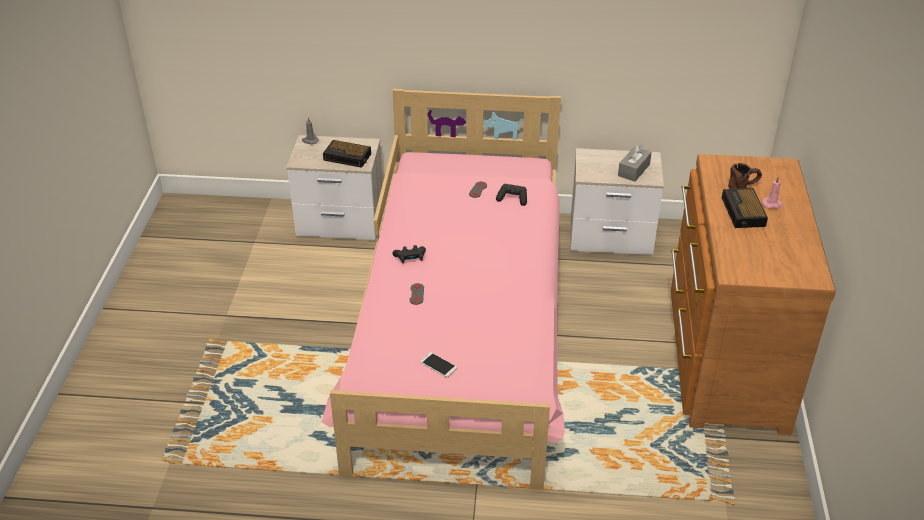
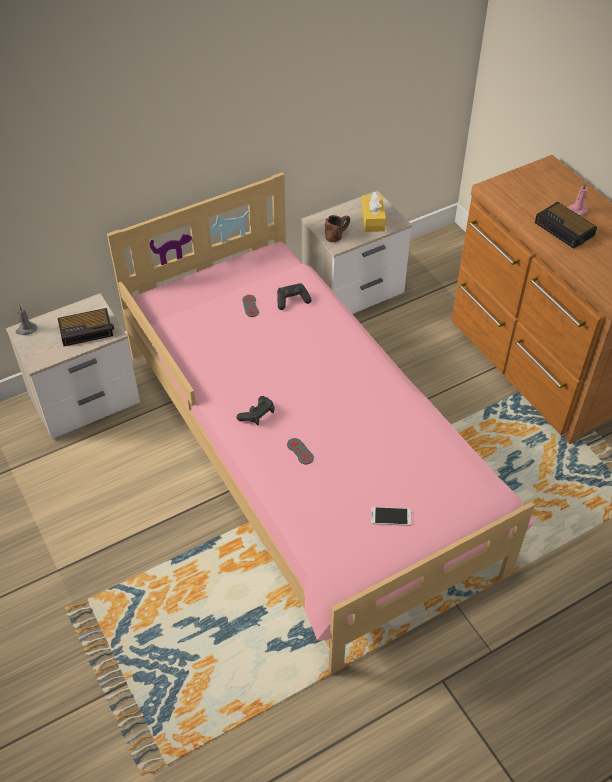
camera: 35 degrees left, 10 degrees up
grey tissue box [618,144,652,182] -> yellow tissue box [361,191,386,232]
brown mug [728,163,762,189] -> brown mug moved to [325,215,350,242]

